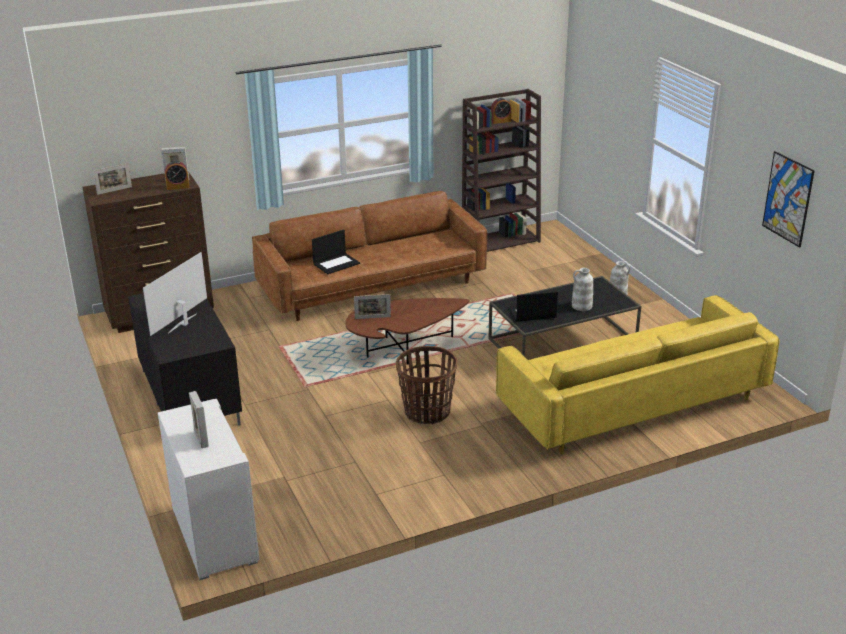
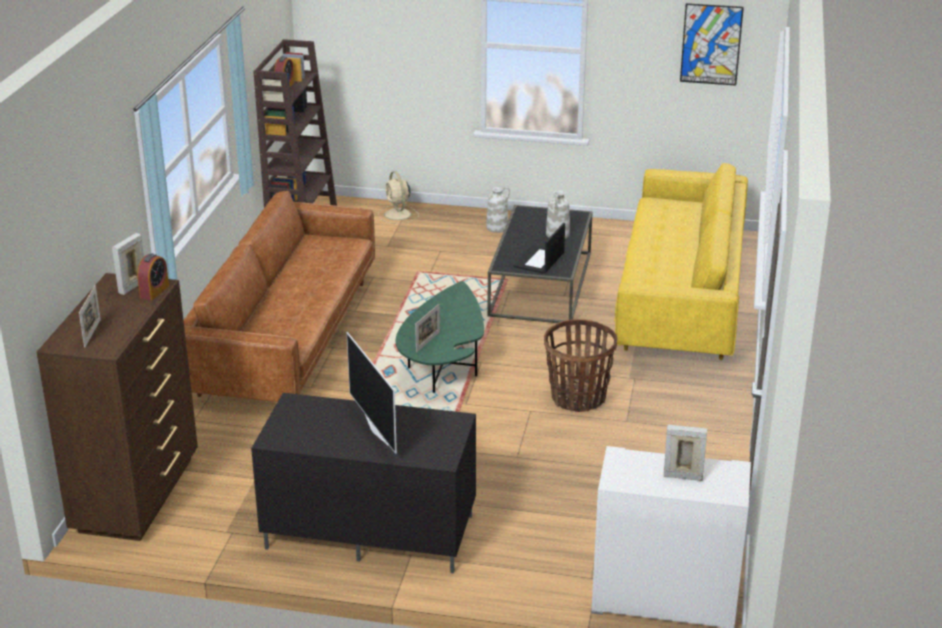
camera: 55 degrees left, 0 degrees up
laptop [312,230,360,274] -> none
brown coffee table [346,298,470,364] -> green coffee table [396,281,484,393]
none -> beige fan [379,171,419,224]

